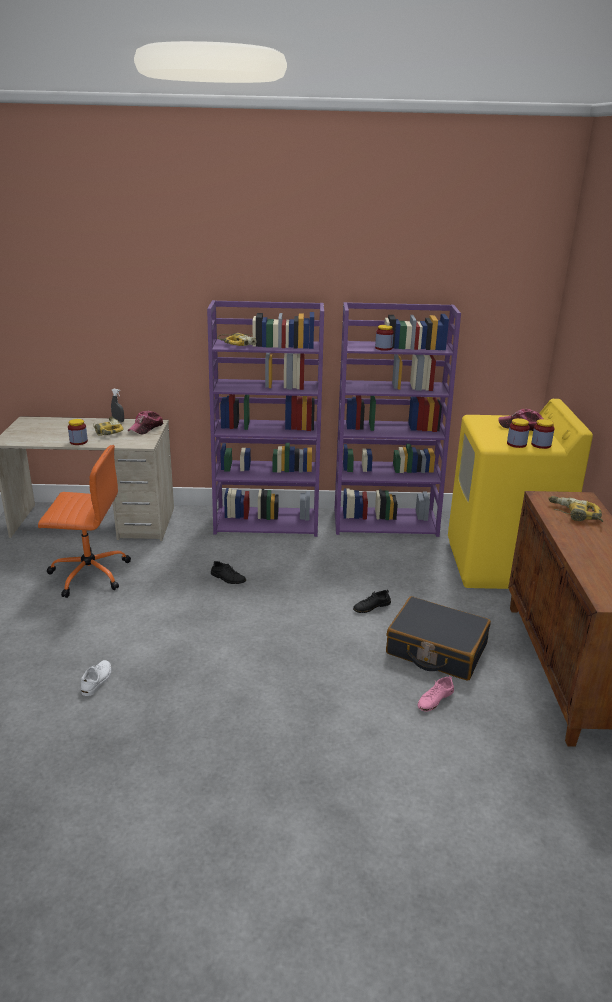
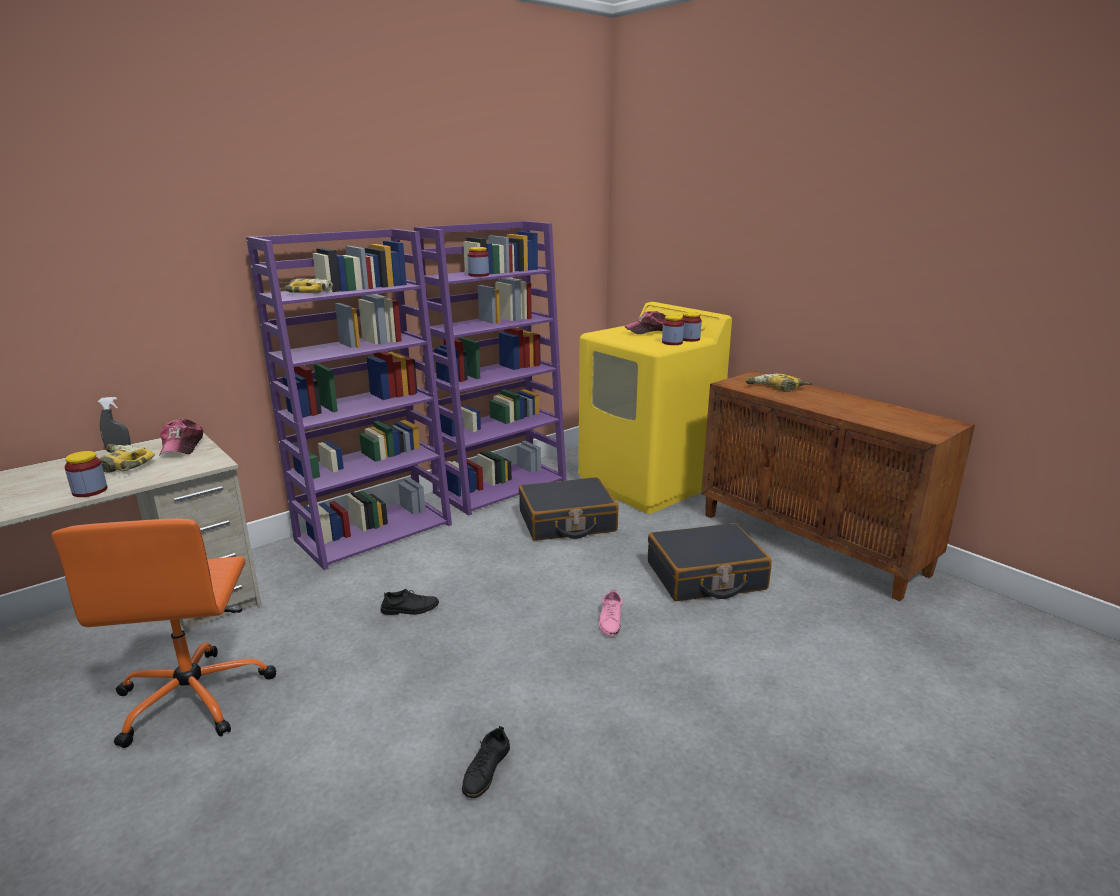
camera: 40 degrees left, 5 degrees down
orange office chair [38,445,131,598] -> orange office chair turned 120 degrees clockwise [51,518,277,748]
white shoe [81,660,111,696] -> none
black shoe [353,590,391,613] -> black shoe moved to [462,726,510,798]
pink shoe [417,676,454,712] -> pink shoe moved to [599,589,623,636]
none -> black suitcase [519,477,618,541]

